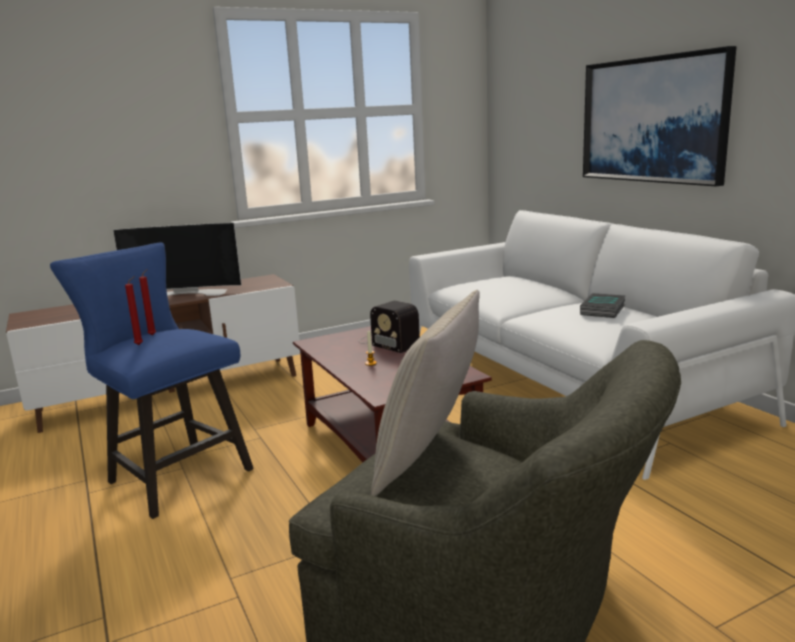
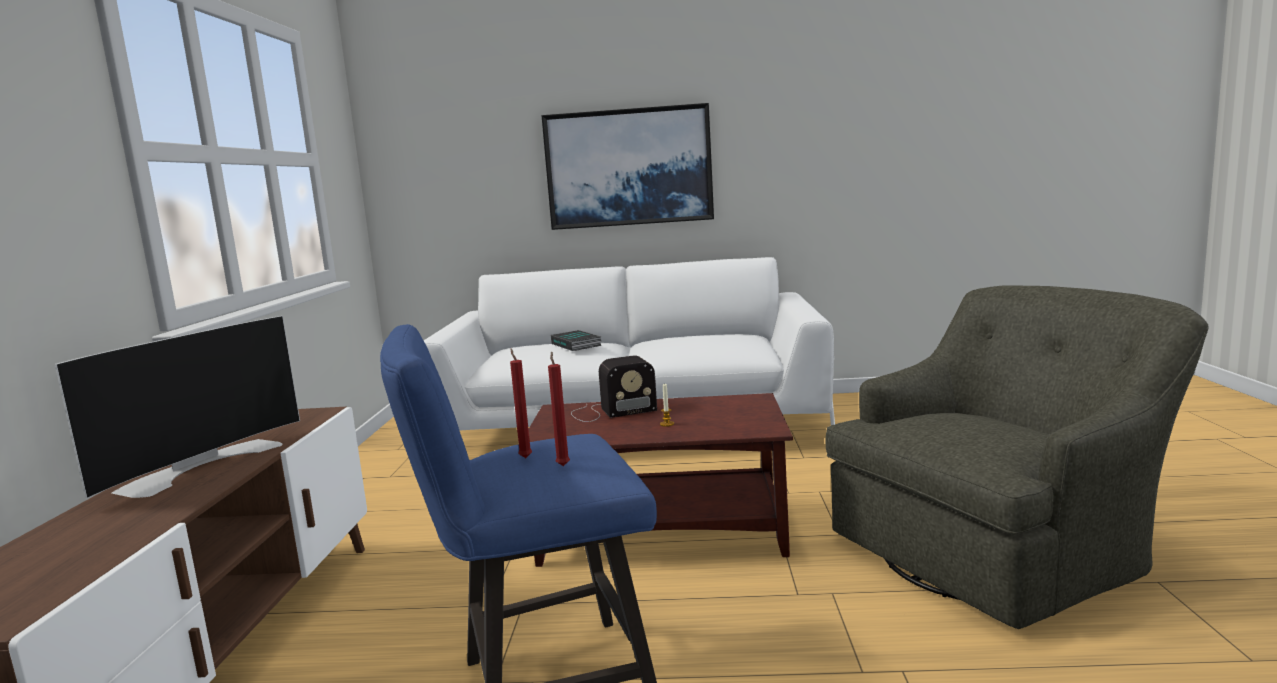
camera: 60 degrees left, 5 degrees down
beige pillow [371,290,480,496] -> none
book [580,293,625,318] -> book moved to [551,330,601,351]

